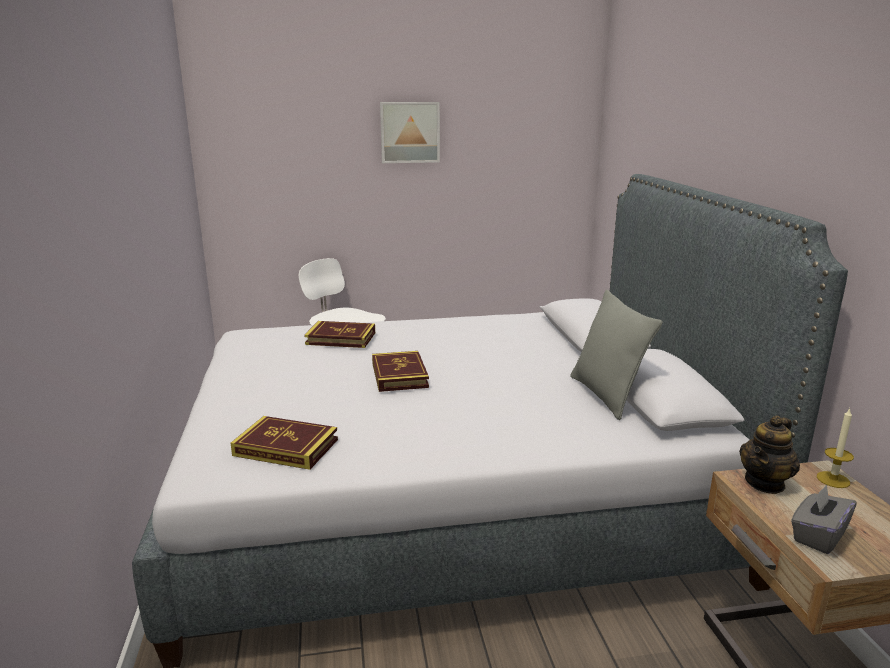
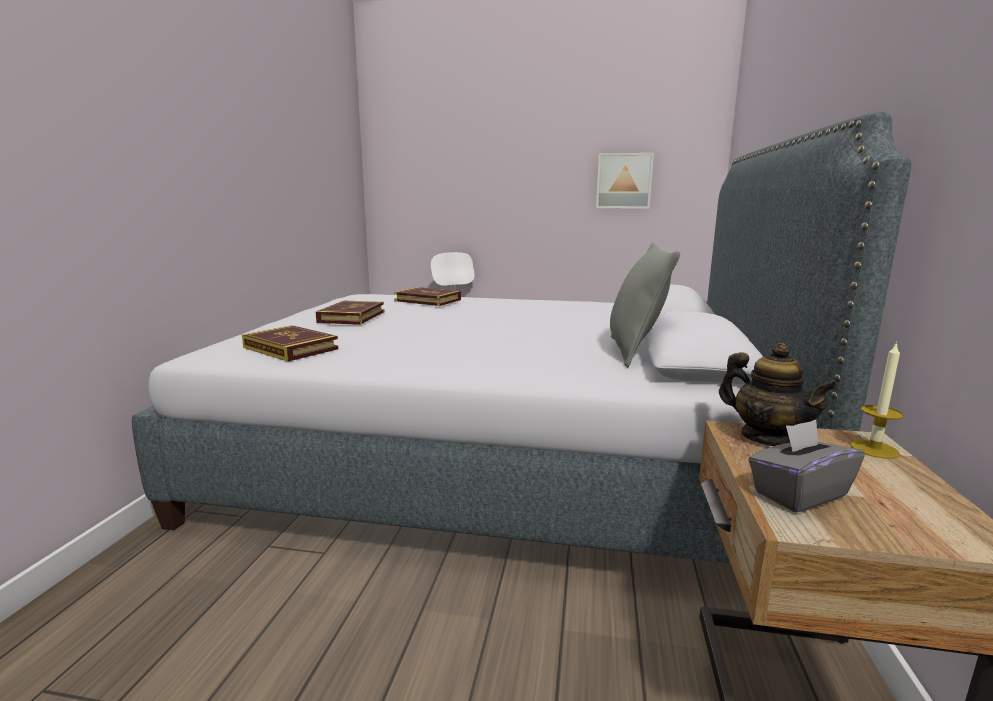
camera: 20 degrees right, 5 degrees down
book [372,351,429,392] -> book moved to [316,301,384,325]
picture [380,102,440,163] -> picture moved to [596,153,654,209]
teapot [739,415,800,494] -> teapot turned 105 degrees counterclockwise [719,343,838,446]

